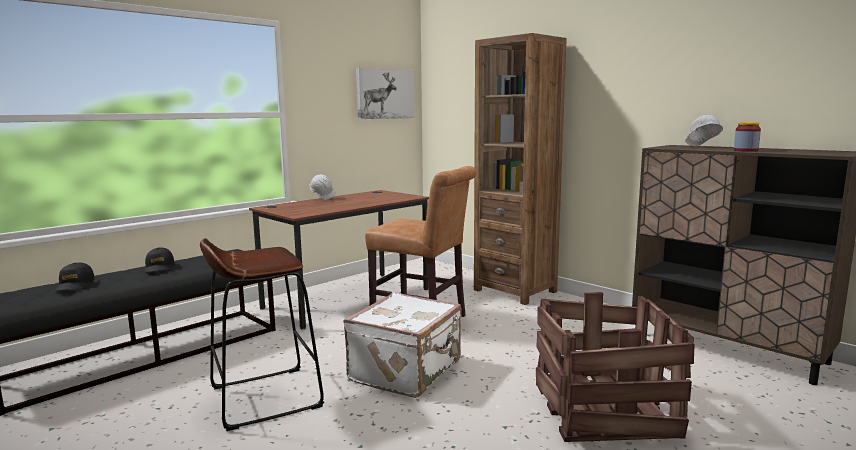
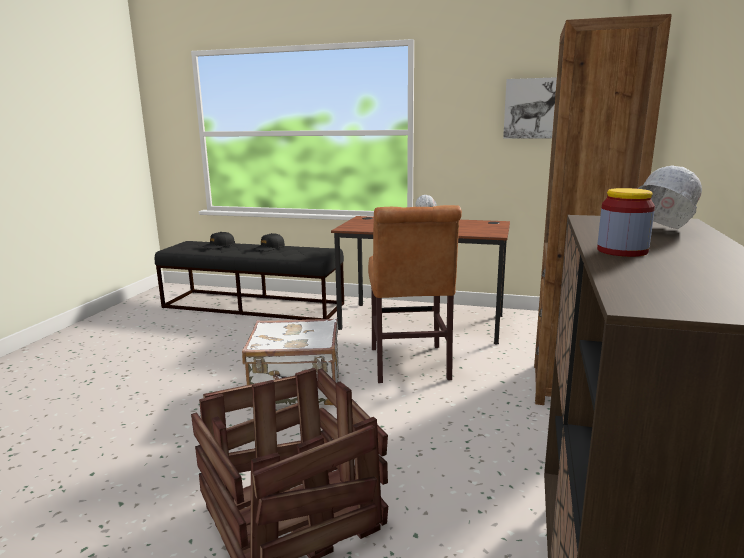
camera: 60 degrees right, 5 degrees up
brown stool [200,238,324,431] -> none

